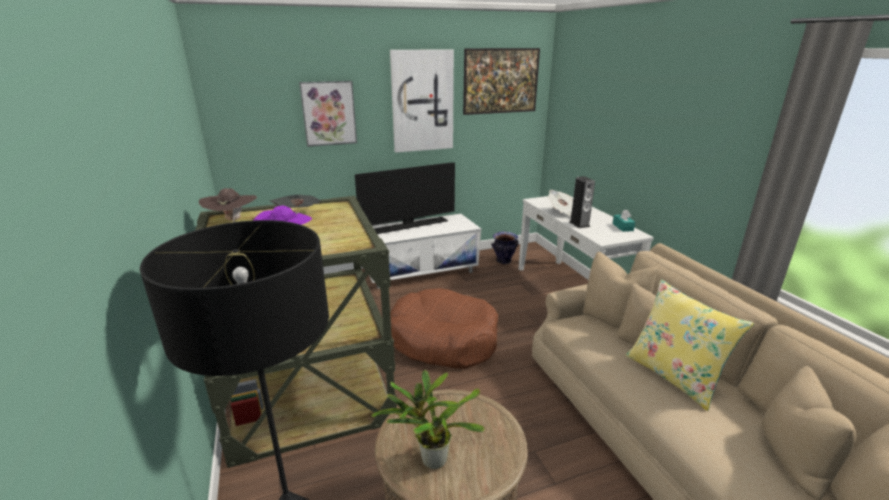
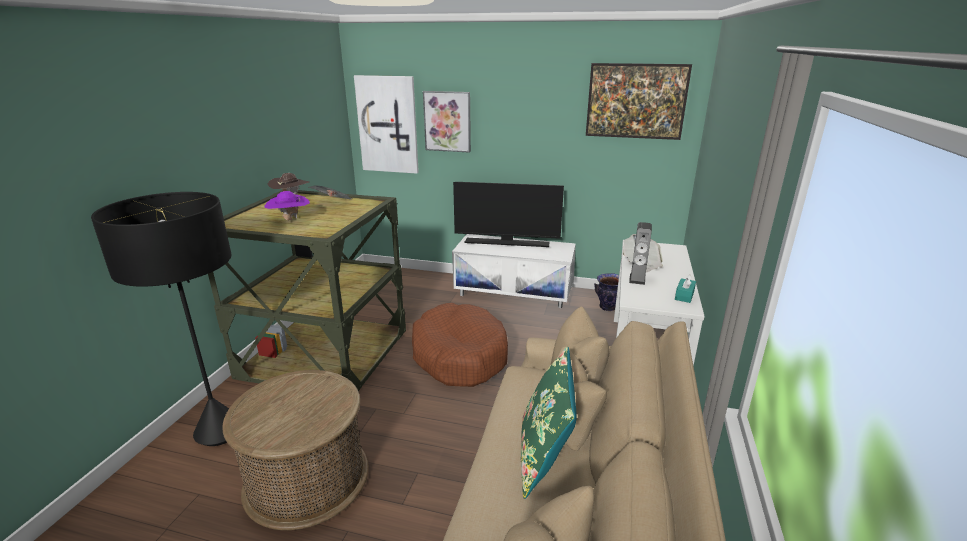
camera: 35 degrees right, 0 degrees up
potted plant [371,370,485,469] -> none
picture [390,49,454,153] -> picture moved to [354,75,419,174]
yellow pillow [626,279,754,411] -> green pillow [521,347,577,499]

